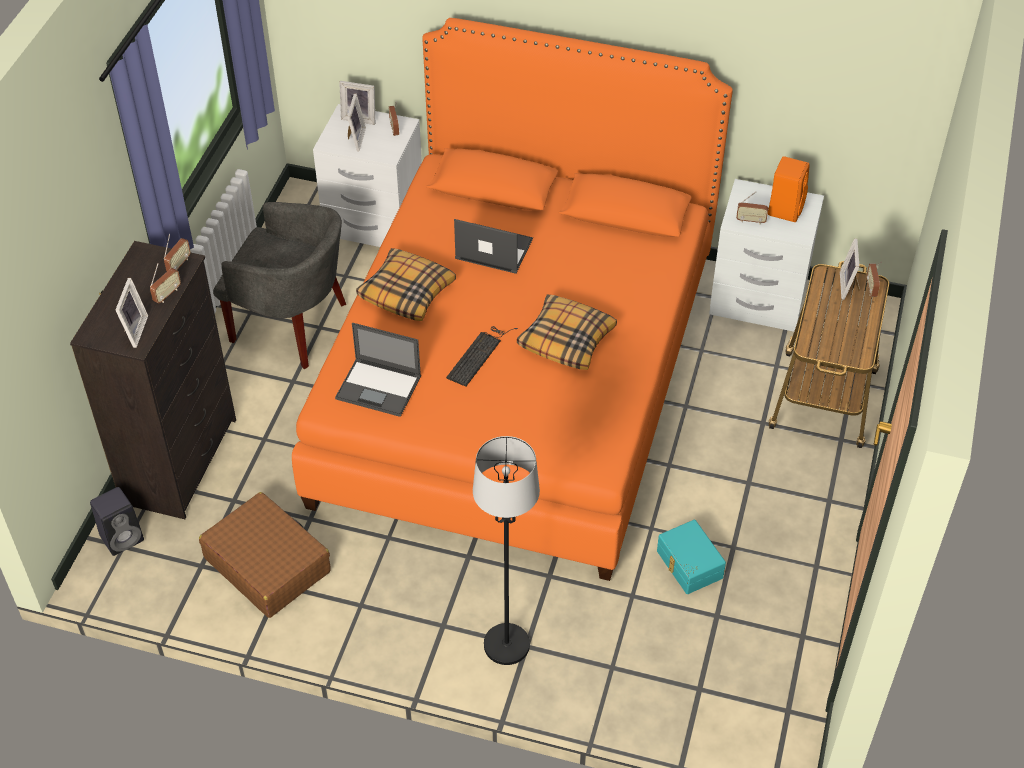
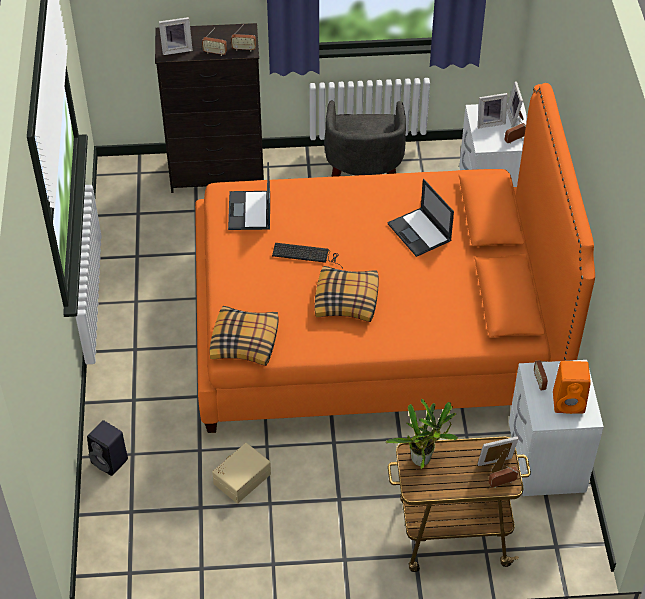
camera: 70 degrees right, 0 degrees up
black speaker [90,487,144,556] -> black speaker moved to [87,420,128,476]
brown suitcase [199,492,331,618] -> none
pillow [356,248,456,321] -> pillow moved to [209,306,279,366]
laptop [454,219,533,274] -> laptop turned 150 degrees clockwise [388,179,454,257]
black floor lamp [473,436,540,665] -> none
turquoise storage box [657,520,726,594] -> beige storage box [212,443,271,503]
none -> potted plant [386,399,458,469]

